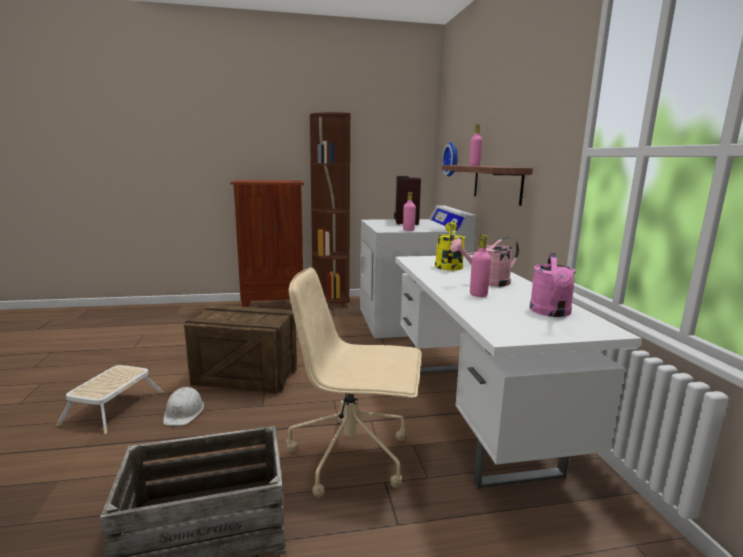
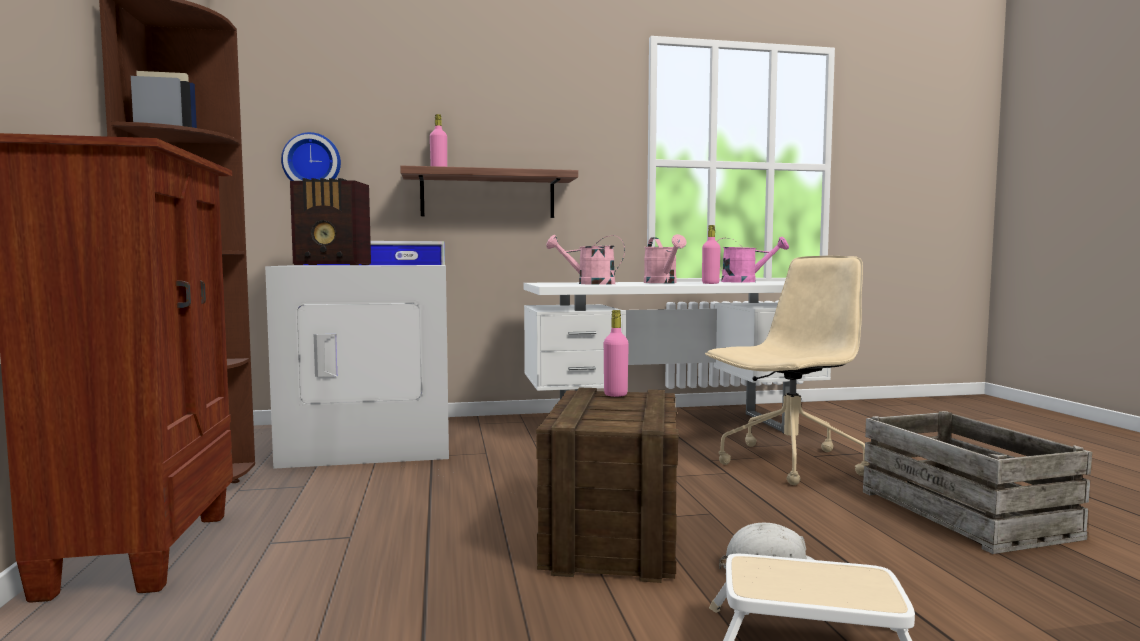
camera: 90 degrees left, 10 degrees down
beige office chair [286,267,421,497] -> beige office chair turned 135 degrees counterclockwise [705,256,869,485]
pink bottle [403,192,416,231] -> pink bottle moved to [604,310,629,397]
yellow watering can [435,222,465,271] -> pink watering can [546,235,625,285]

